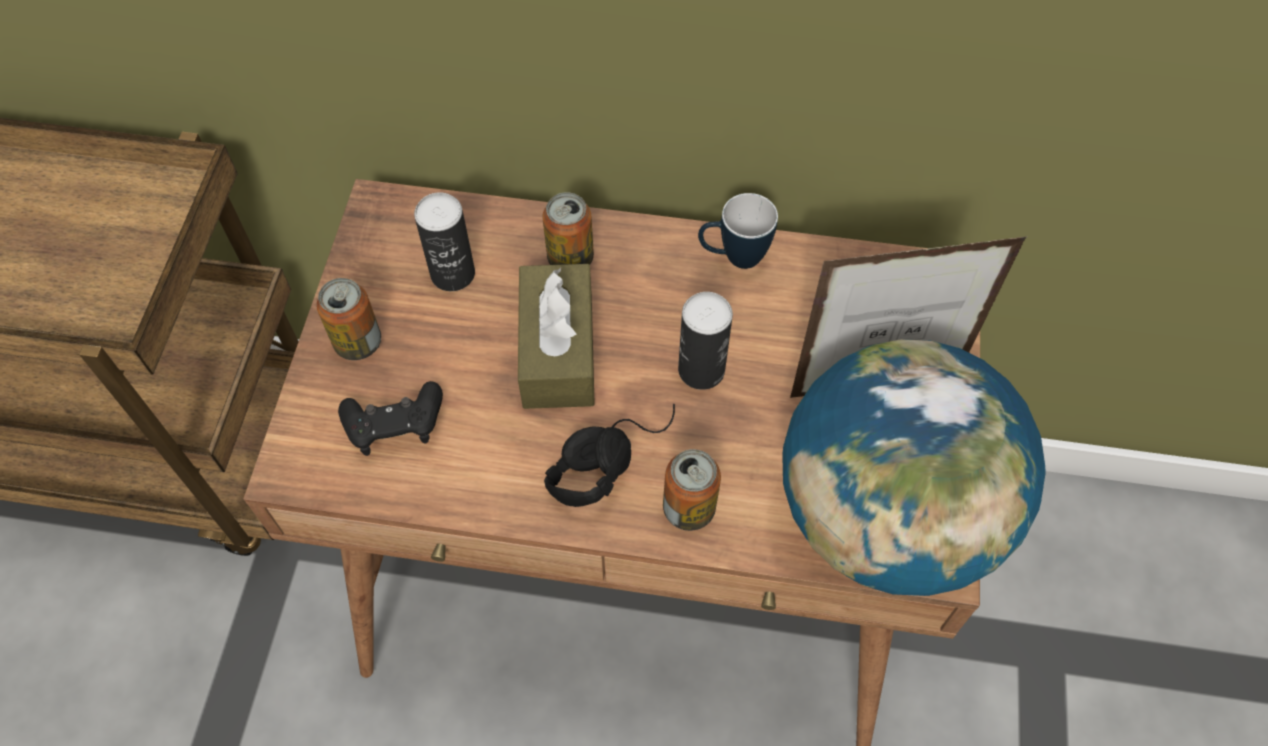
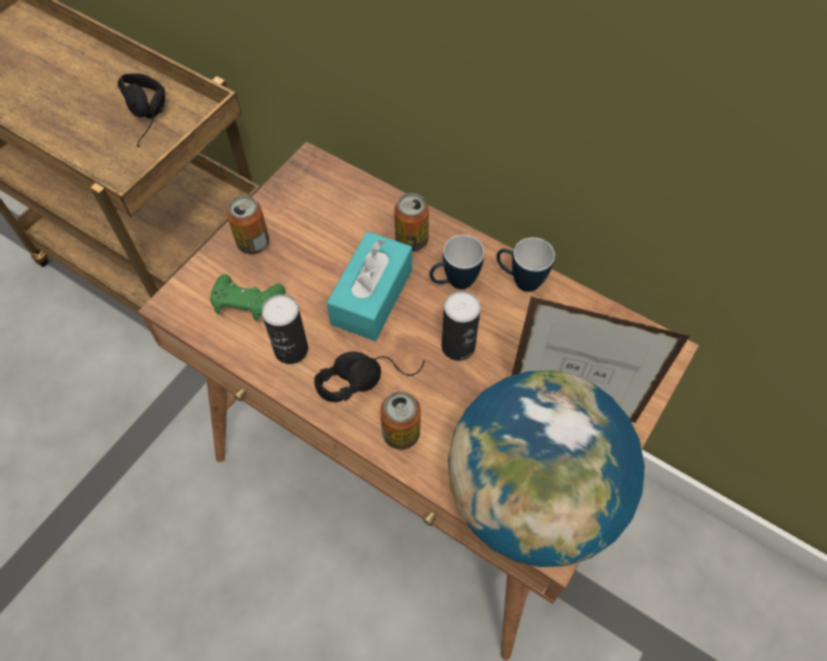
camera: 25 degrees right, 0 degrees up
black game controller [338,381,443,456] -> green game controller [210,274,286,321]
can [414,192,475,291] -> can moved to [261,294,308,364]
brown tissue box [518,264,595,409] -> turquoise tissue box [327,231,412,341]
none -> black headphones [117,73,165,147]
none -> mug [429,235,484,289]

